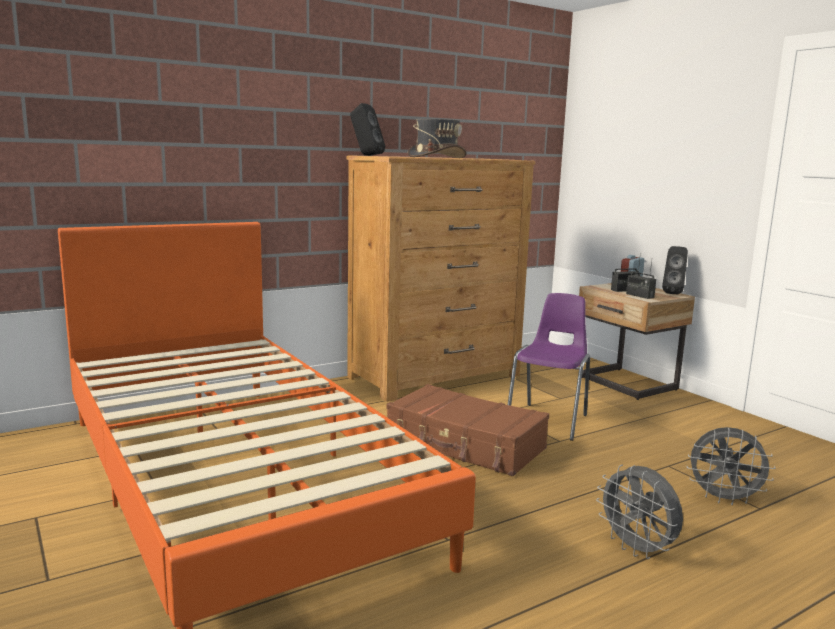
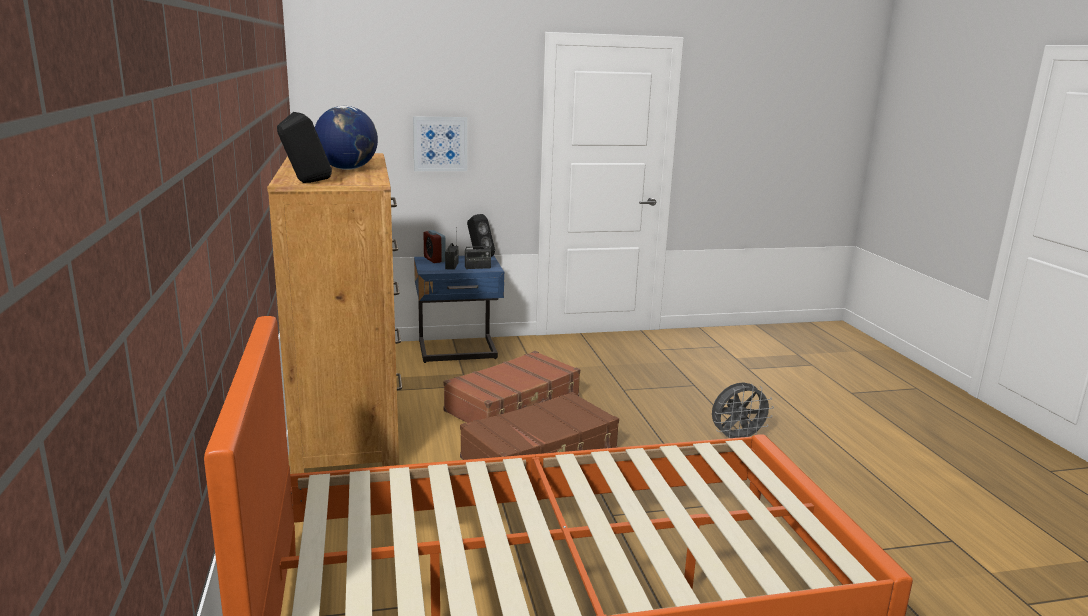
camera: 70 degrees left, 5 degrees up
grey hat [408,119,466,158] -> globe [315,106,378,170]
purple chair [508,293,590,441] -> brown suitcase [443,351,580,423]
beige nightstand [579,283,695,400] -> blue nightstand [414,255,504,363]
grey fan [687,427,776,505] -> none
none -> picture [413,116,467,171]

